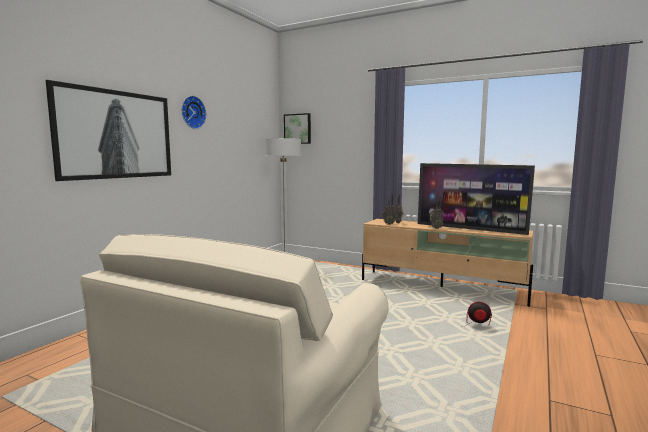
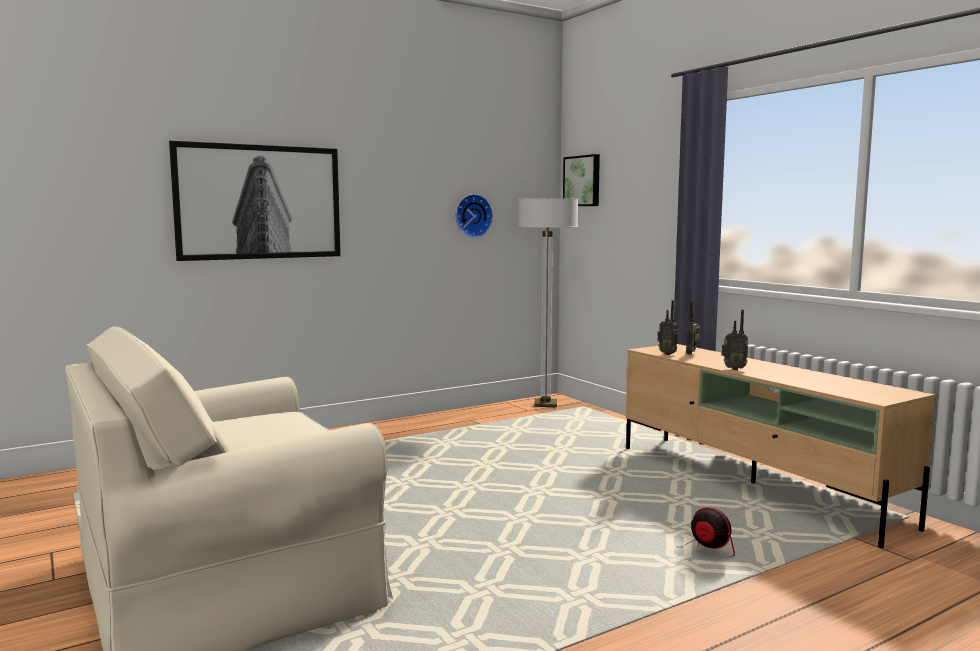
camera: 30 degrees right, 0 degrees up
wall clock [182,96,206,129] -> wall clock moved to [455,194,493,238]
television [418,163,535,235] -> none

